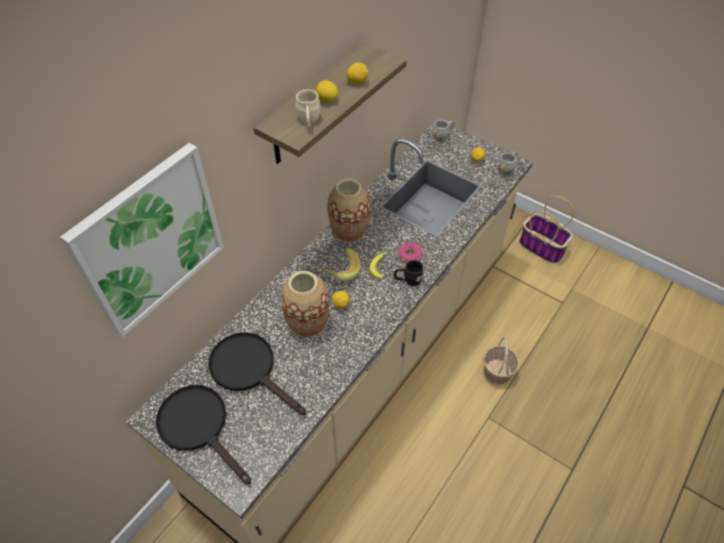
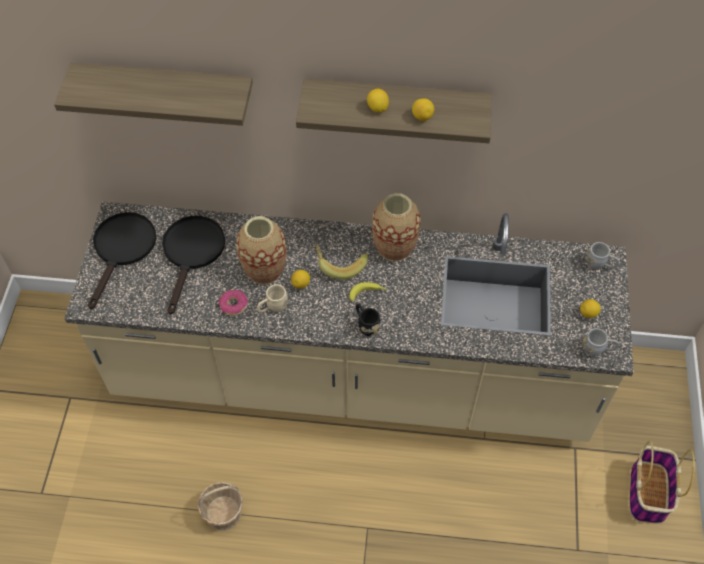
camera: 60 degrees right, 5 degrees up
picture [60,143,224,338] -> shelf [54,63,253,126]
beige mug [295,90,321,128] -> beige mug moved to [257,284,288,313]
donut [398,242,423,263] -> donut moved to [219,290,248,316]
basket [483,337,520,385] -> basket moved to [198,482,243,531]

